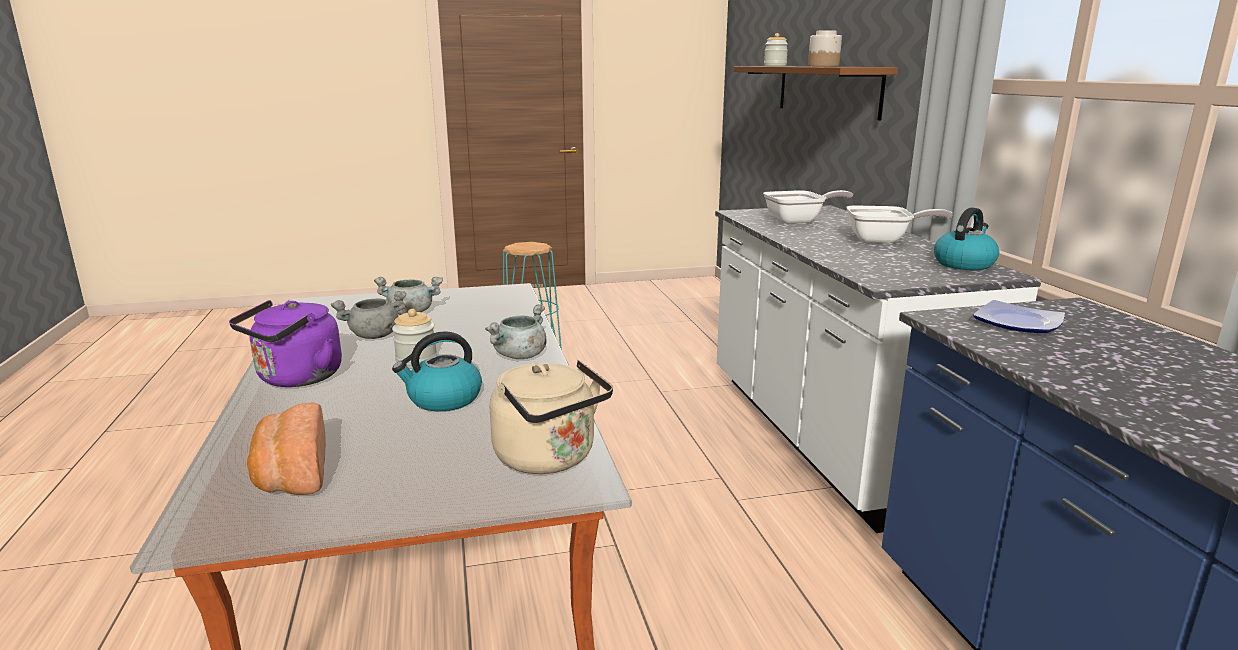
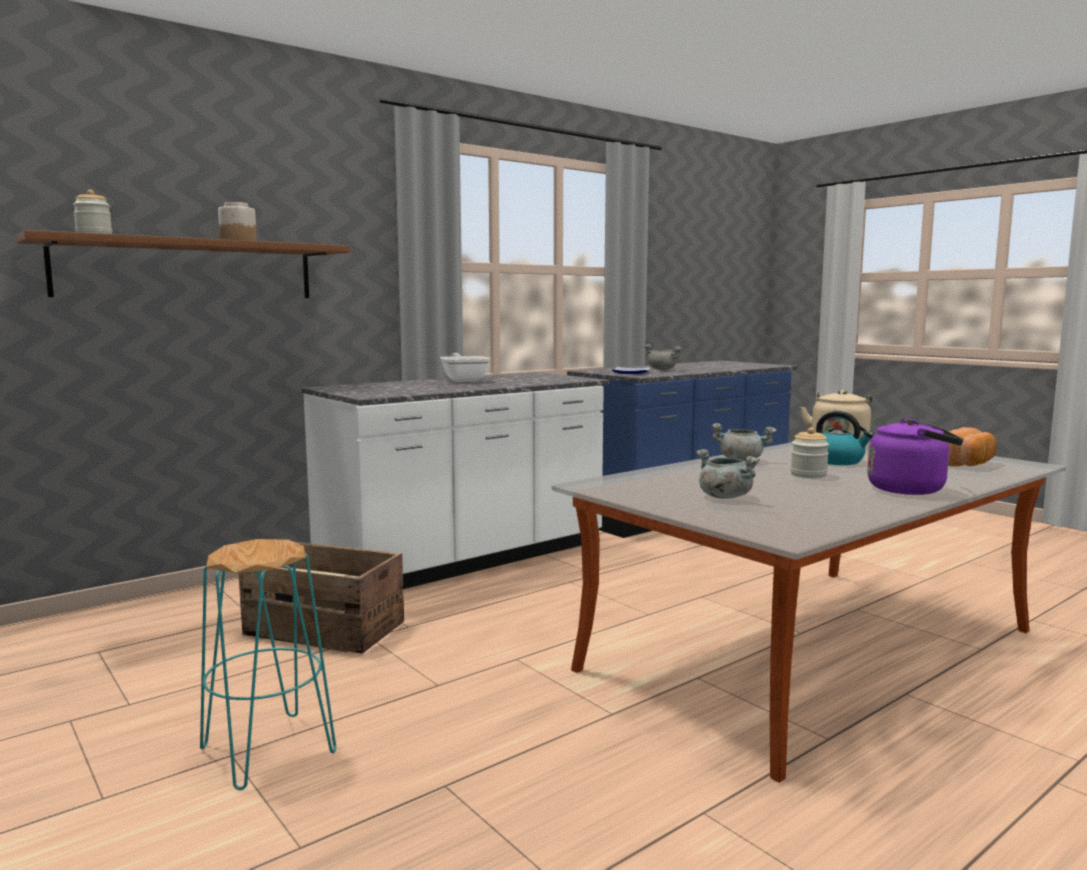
camera: 115 degrees left, 10 degrees down
grey cooking pot [331,291,407,339] -> grey cooking pot moved to [644,344,682,370]
frying pan [763,190,853,224] -> none
kettle [934,208,999,270] -> none
none -> crate [238,541,404,654]

